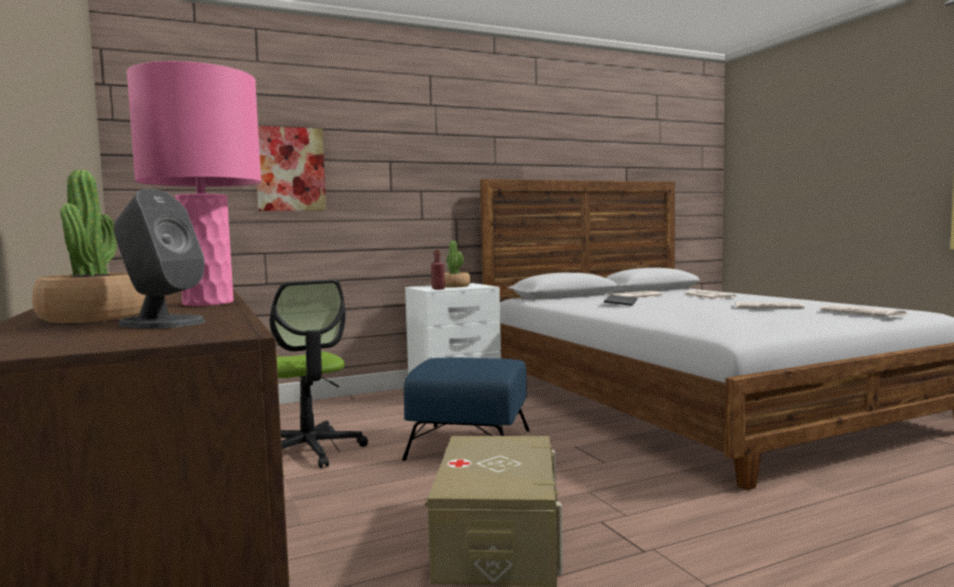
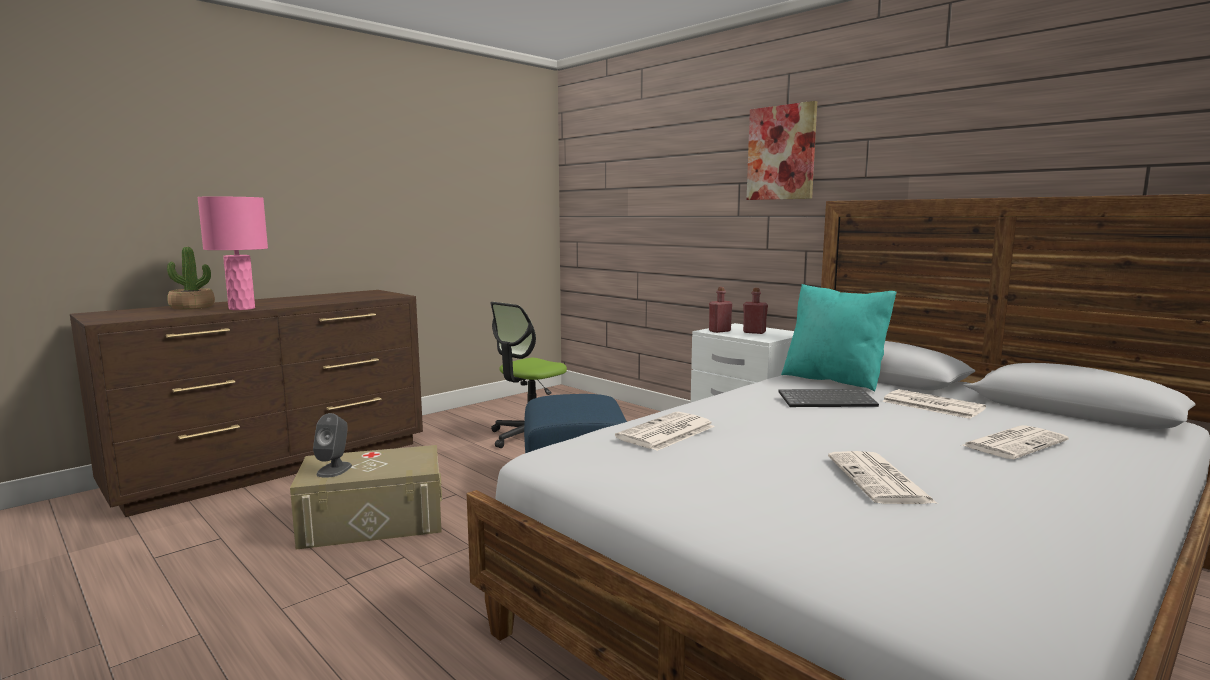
camera: 70 degrees right, 5 degrees up
grey speaker [114,189,206,328] -> grey speaker moved to [313,413,352,478]
picture [257,126,326,211] -> picture moved to [747,101,817,200]
potted plant [444,241,470,287] -> red bottle [743,288,768,334]
newspaper [820,305,907,317] -> newspaper moved to [615,412,715,451]
none -> turquoise pillow [781,284,897,391]

